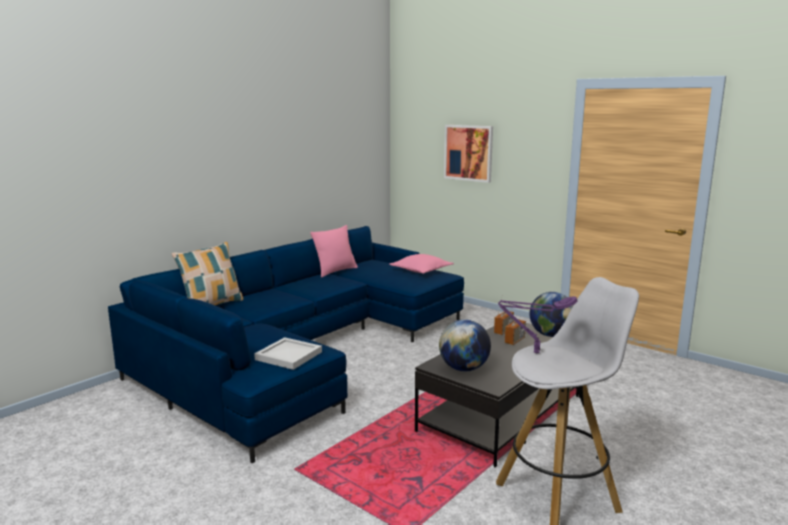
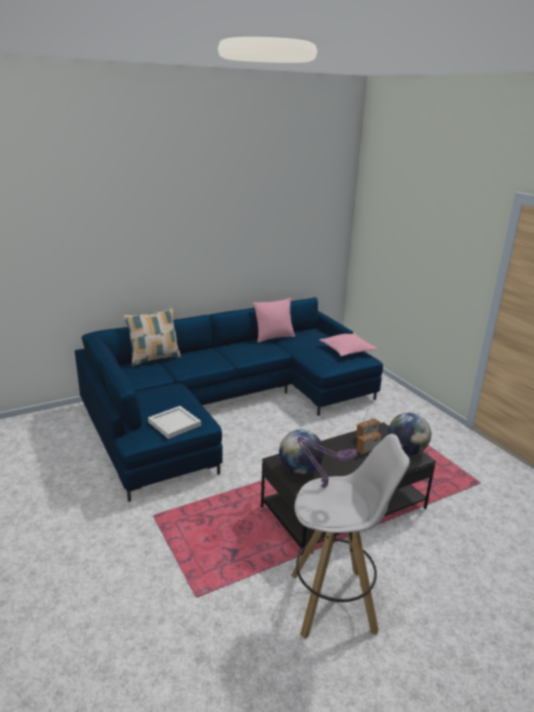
camera: 20 degrees right, 10 degrees up
picture [444,125,493,183] -> none

